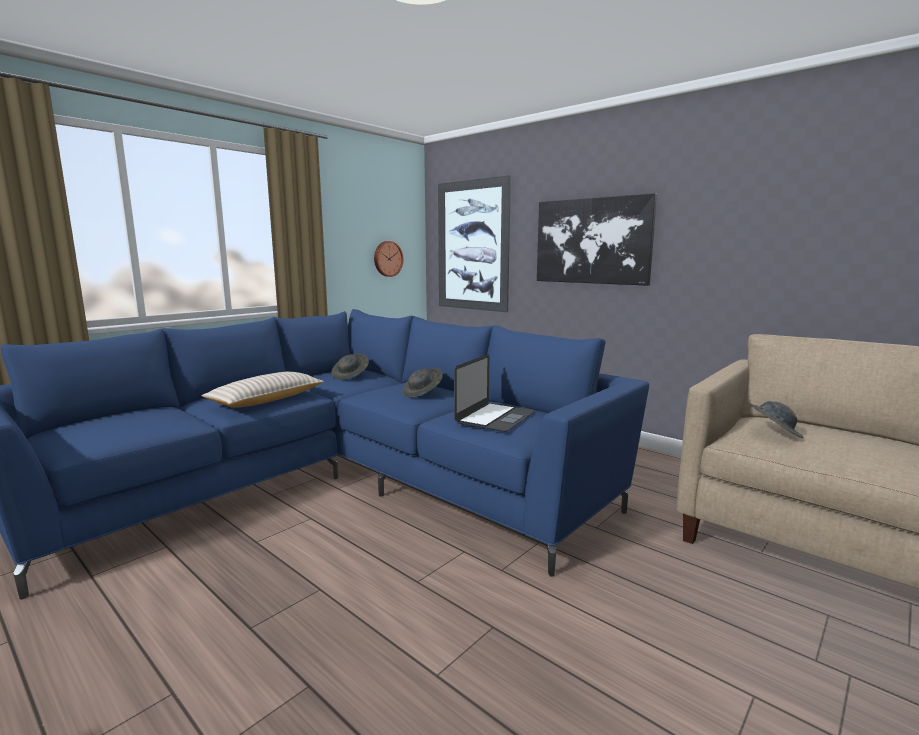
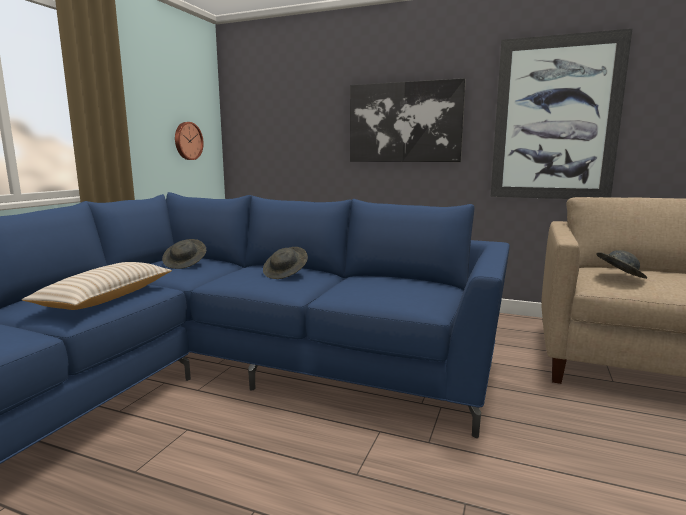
camera: 20 degrees left, 0 degrees up
picture [438,175,511,312] -> picture moved to [491,29,632,199]
laptop [454,354,535,432] -> none

